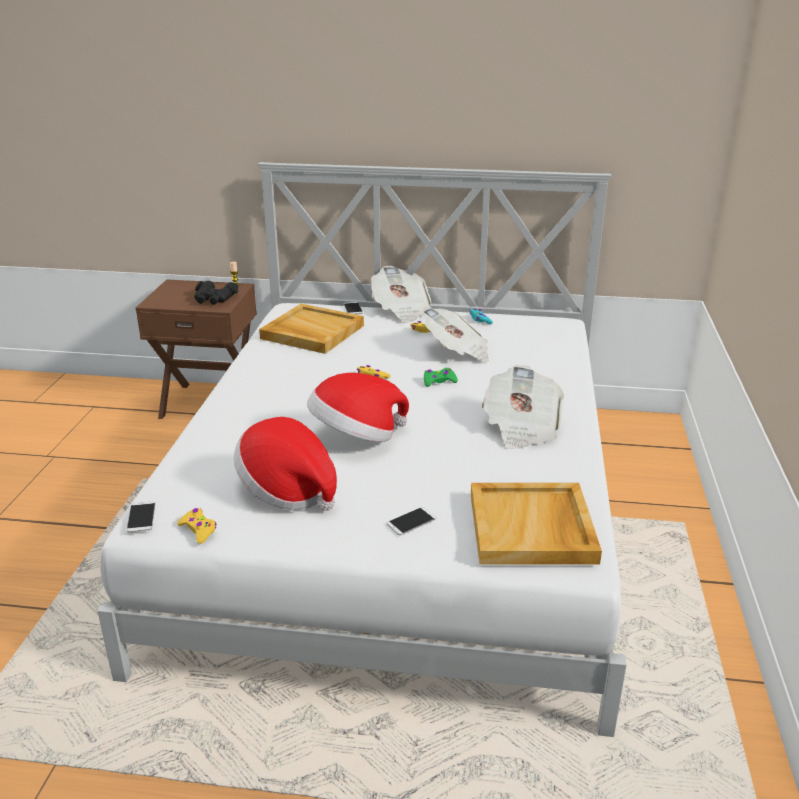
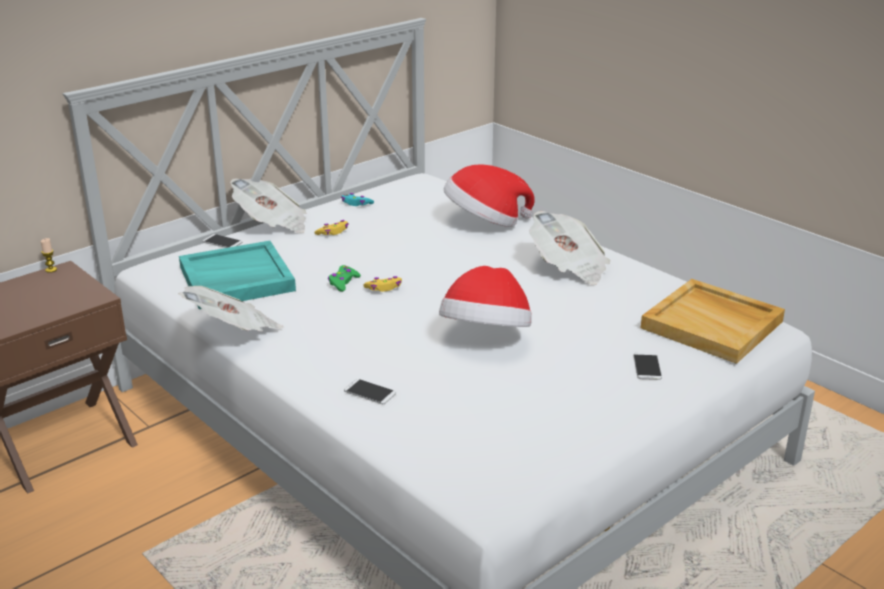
camera: 50 degrees left, 0 degrees up
phone [127,501,155,532] -> phone moved to [344,379,396,404]
yellow game controller [177,508,216,544] -> none
black binoculars [194,281,238,305] -> none
hat [234,417,337,511] -> hat moved to [444,164,535,227]
beige tray [259,304,364,354] -> turquoise tray [179,241,296,309]
newspaper [423,308,489,361] -> newspaper moved to [178,286,283,331]
green game controller [424,368,458,387] -> green game controller moved to [328,265,361,292]

